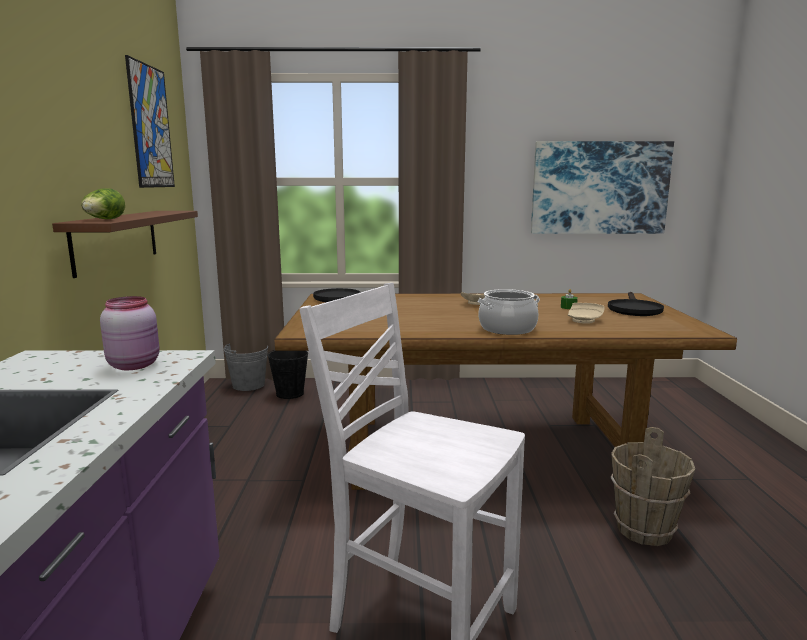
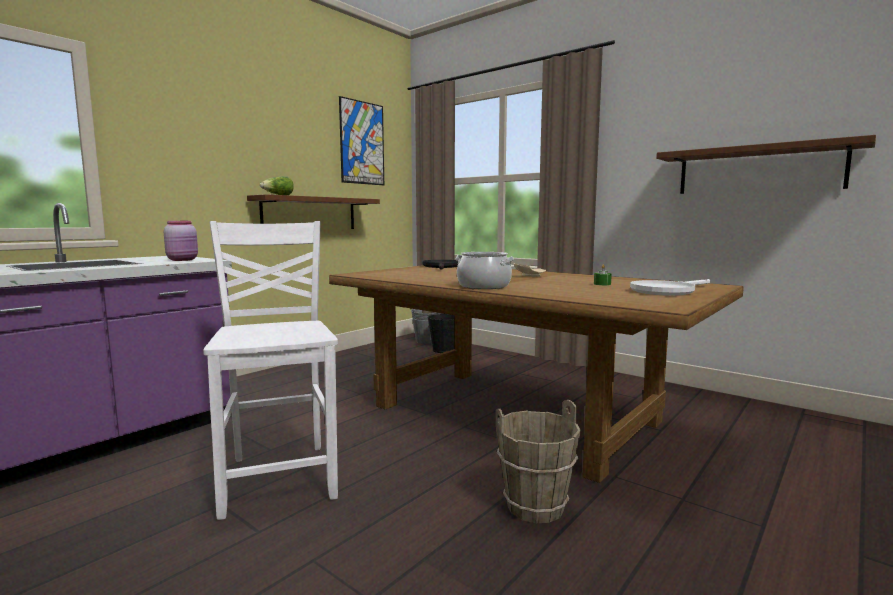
camera: 40 degrees right, 5 degrees down
picture [531,141,674,234] -> brown shelf [656,135,876,194]
beige plate [568,303,605,324] -> none
black frying pan [608,292,664,316] -> white frying pan [630,279,710,296]

